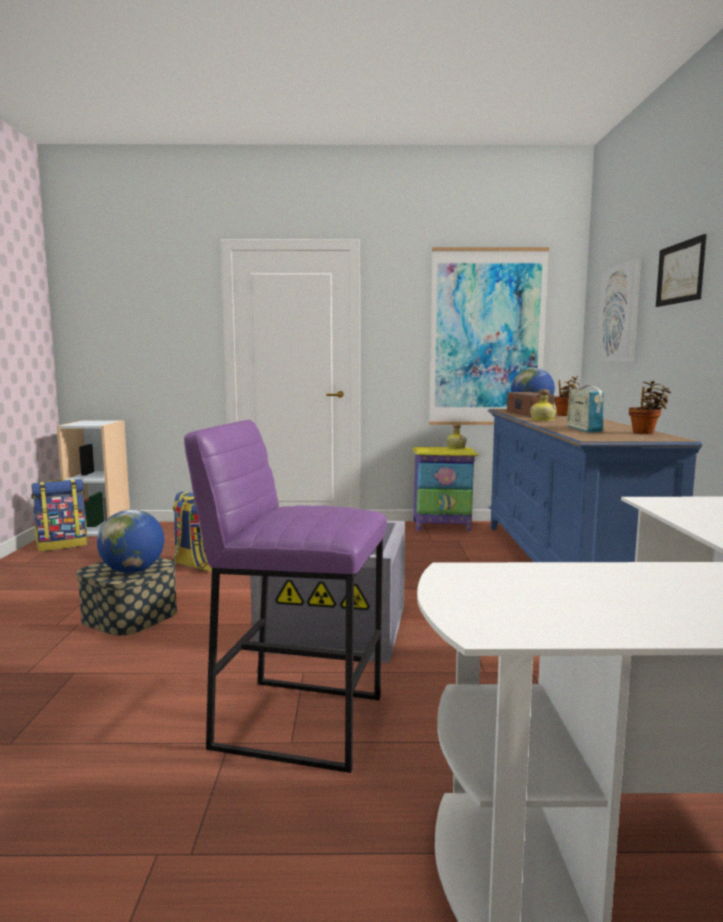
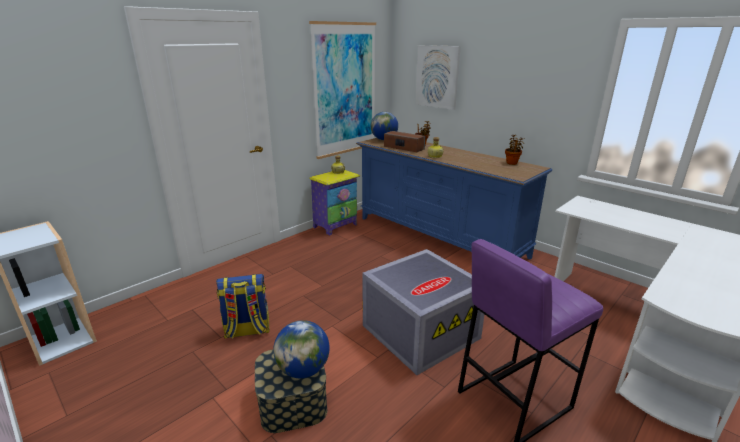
camera: 45 degrees left, 15 degrees up
backpack [31,479,87,552] -> none
radio [567,380,604,432] -> none
picture [656,234,707,307] -> none

